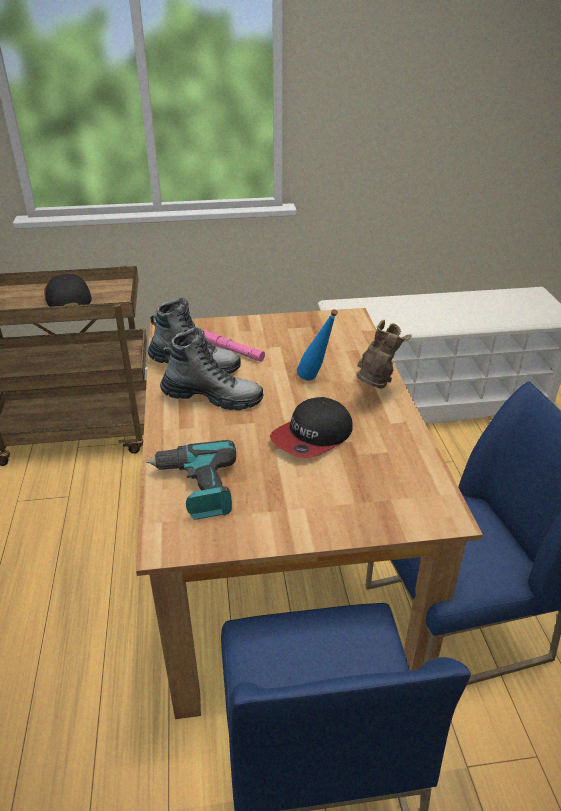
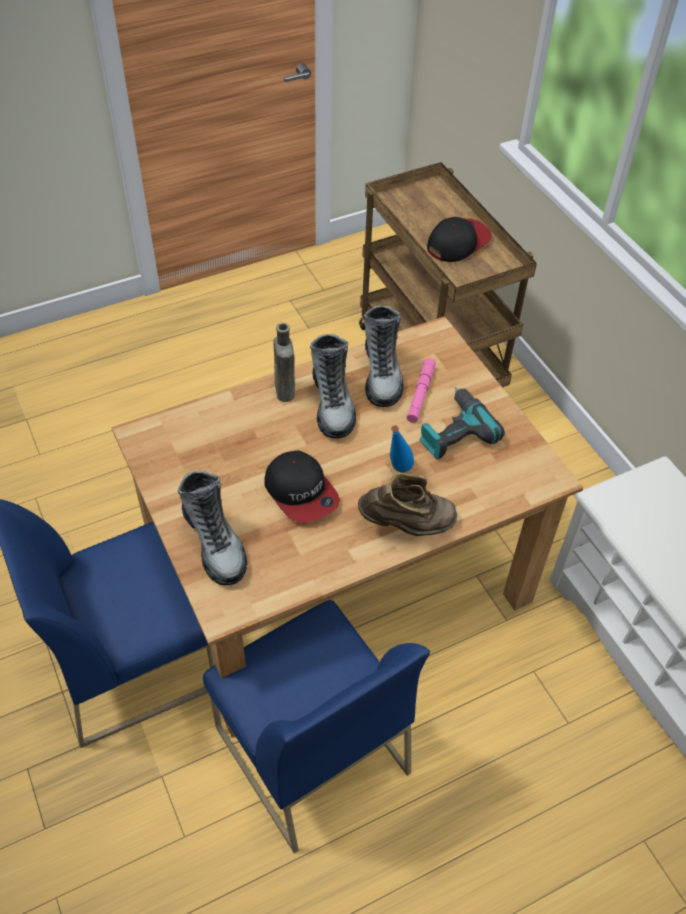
camera: 70 degrees right, 15 degrees up
power drill [146,440,236,519] -> power drill moved to [420,387,505,459]
cap [270,397,353,458] -> cap turned 150 degrees counterclockwise [264,451,340,523]
none -> boot [178,470,247,585]
none -> brown bottle [274,323,295,402]

